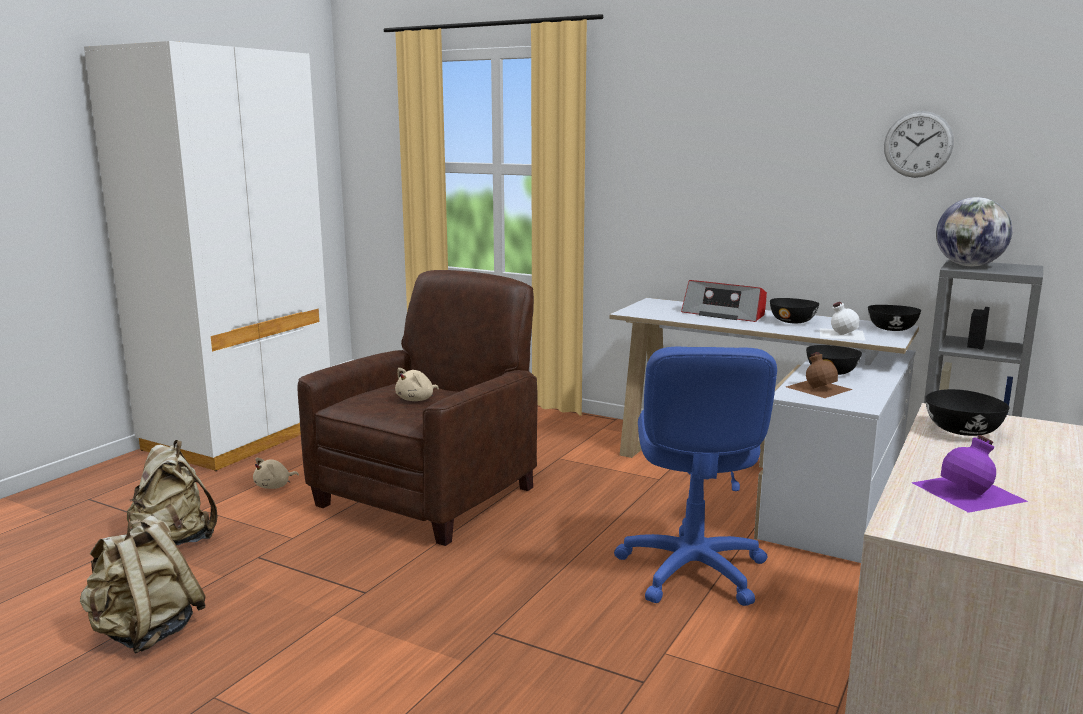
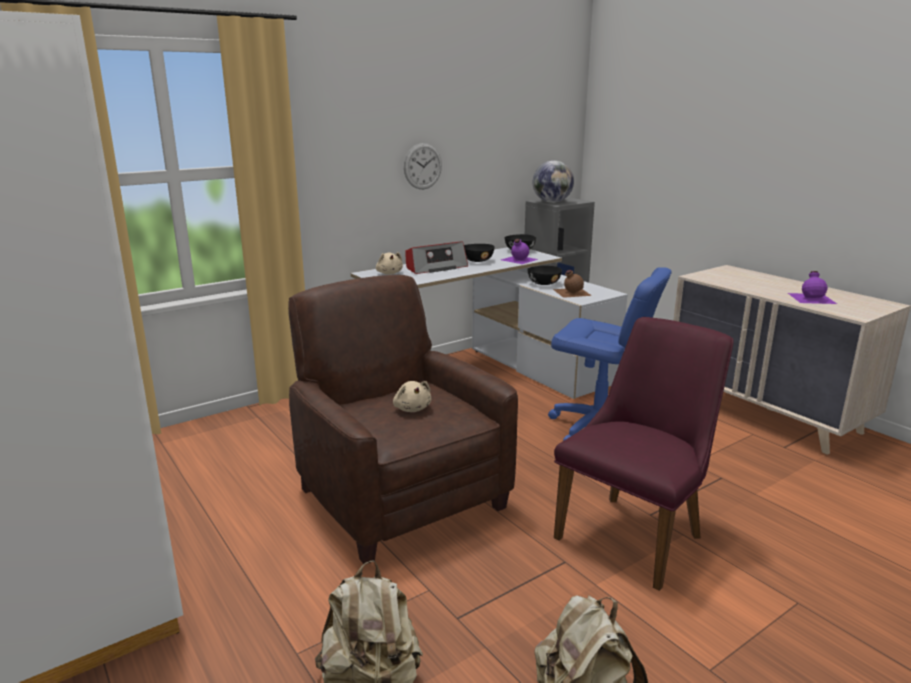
camera: 65 degrees left, 5 degrees up
beige plush toy [253,458,299,489] -> beige plush toy moved to [376,252,403,275]
white bottle [820,302,866,341] -> purple bottle [501,239,538,264]
wall clock [884,111,954,178] -> wall clock moved to [404,143,442,189]
black bowl [925,389,1010,436] -> none
none -> purple chair [554,317,734,591]

